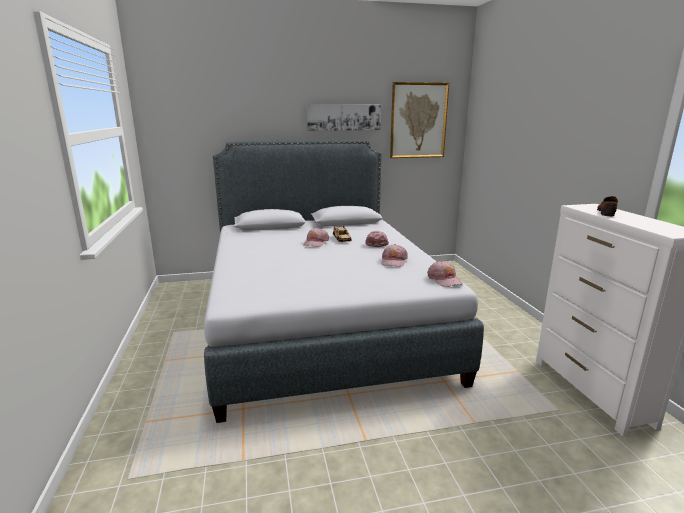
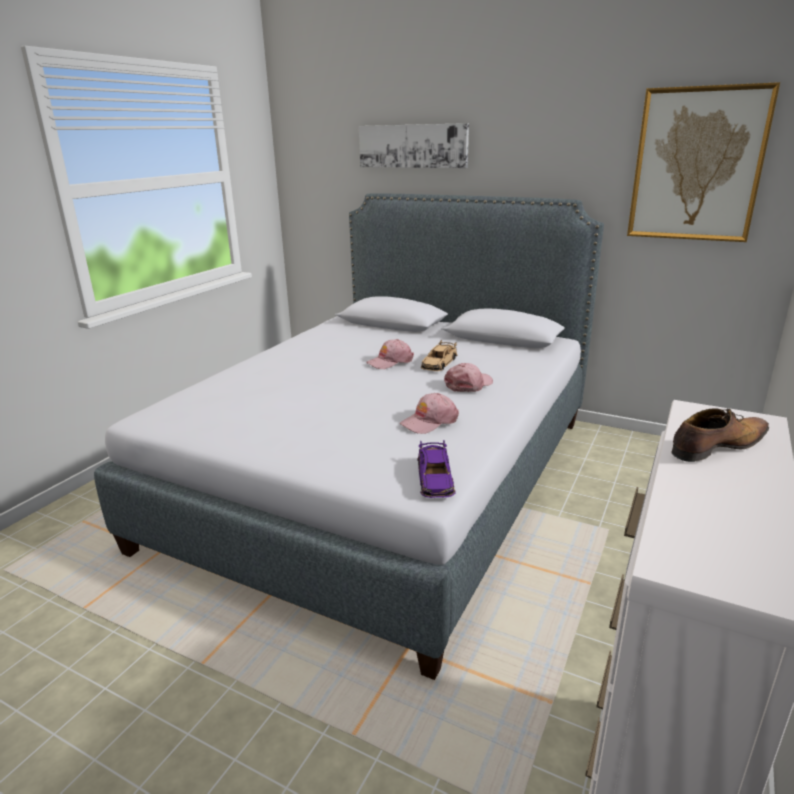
camera: 40 degrees right, 5 degrees up
picture [307,104,381,131] -> picture moved to [359,123,469,168]
pink cap [427,260,463,287] -> purple toy car [417,440,456,498]

